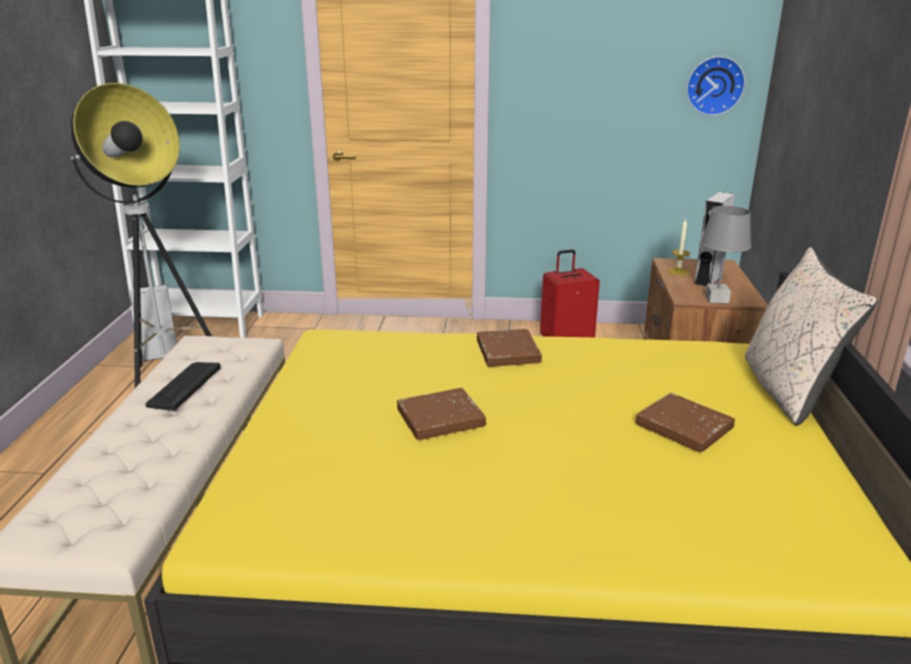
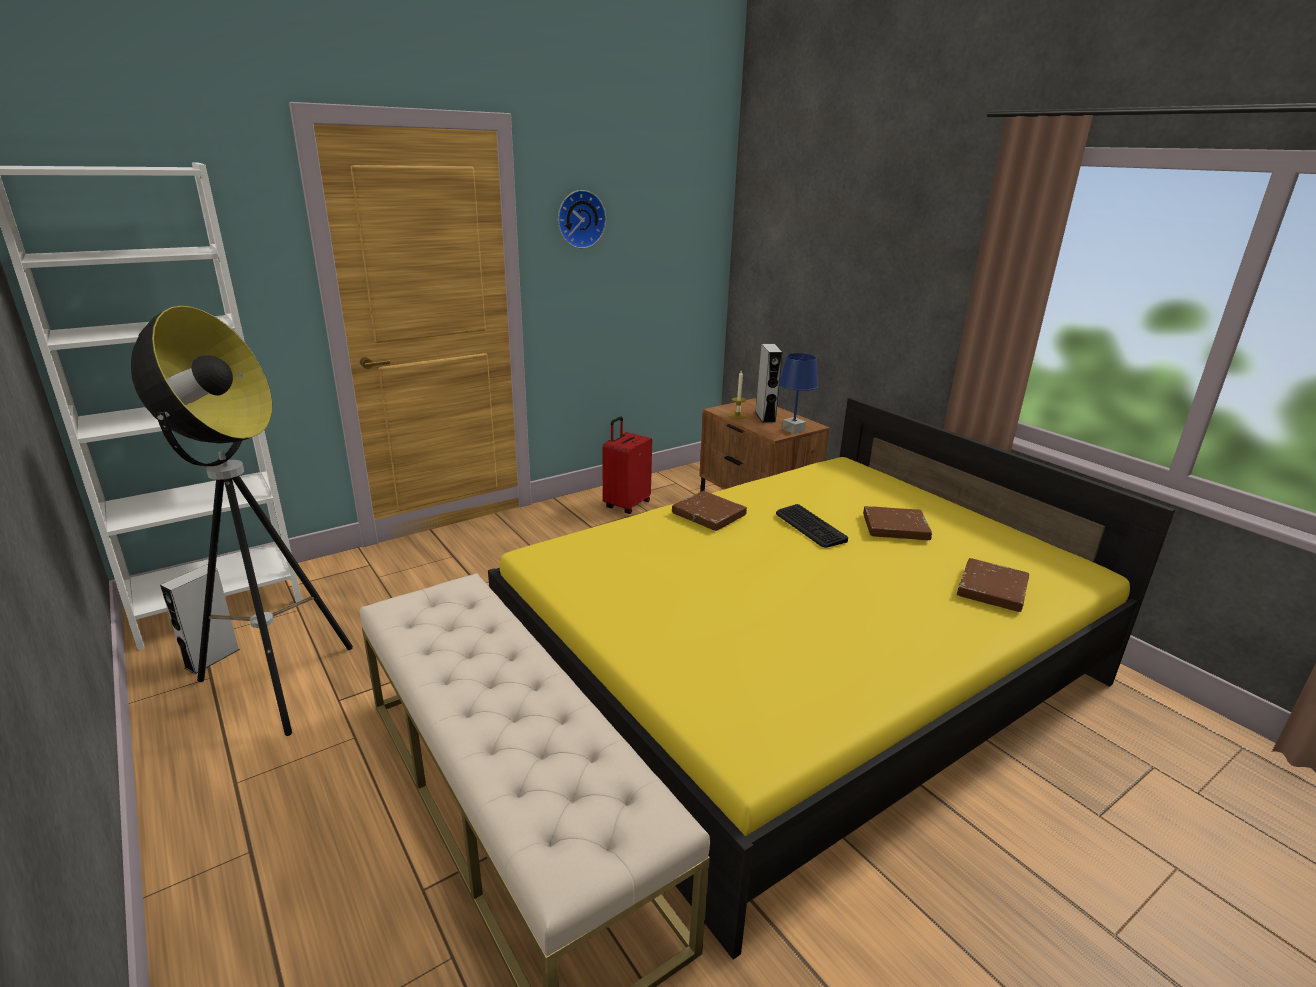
camera: 40 degrees left, 0 degrees up
keyboard [146,362,220,411] -> keyboard moved to [776,504,848,548]
brown book [397,388,486,440] -> brown book moved to [957,558,1029,612]
wall clock [687,56,745,116] -> wall clock moved to [558,190,606,249]
grey table lamp [701,206,751,303] -> blue table lamp [779,353,818,434]
beige pillow [745,247,878,426] -> none

